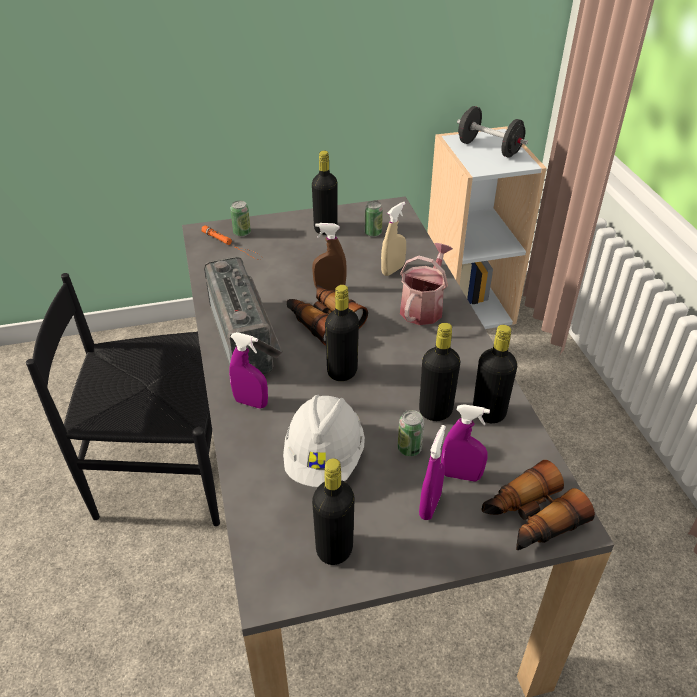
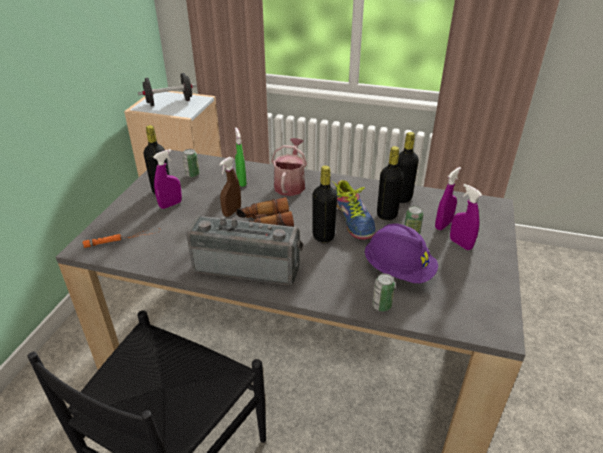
camera: 60 degrees left, 5 degrees down
purple spray bottle [229,332,268,409] -> purple spray bottle moved to [153,149,182,209]
can [231,201,251,237] -> can moved to [372,273,395,312]
white hard hat [283,395,365,487] -> purple hard hat [365,223,438,283]
black bottle [312,458,355,565] -> none
beige spray bottle [381,202,406,276] -> green spray bottle [235,127,247,187]
watering can [400,243,453,325] -> watering can turned 45 degrees clockwise [271,138,307,196]
binoculars [481,460,595,550] -> none
none -> shoe [332,180,376,240]

